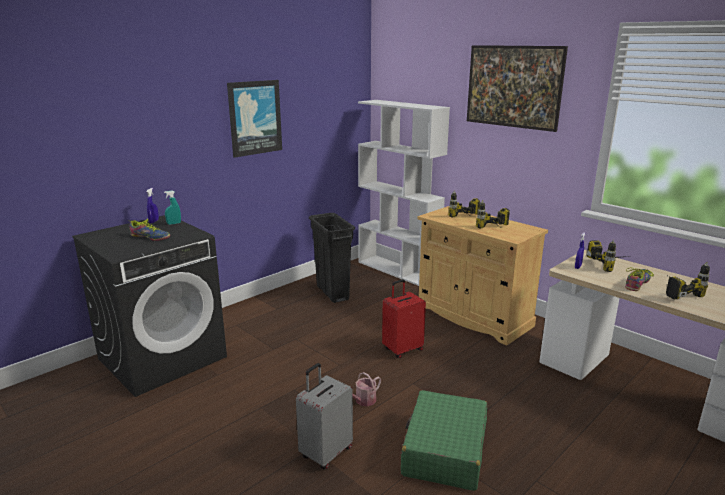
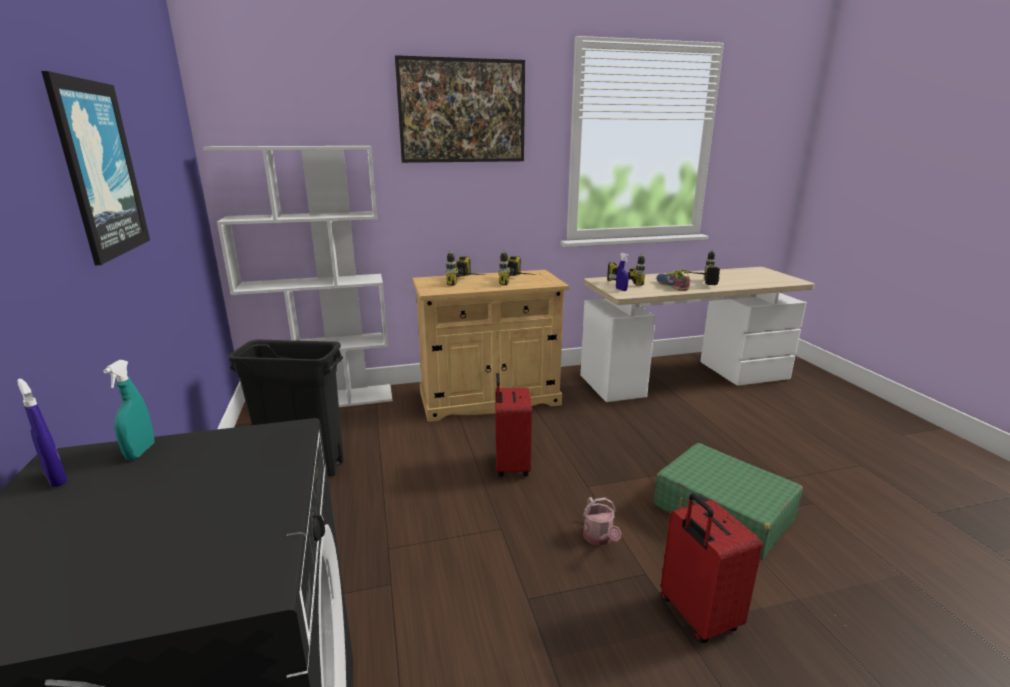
camera: 60 degrees left, 0 degrees up
shoe [130,219,170,241] -> none
grey suitcase [296,363,353,470] -> red suitcase [661,493,763,643]

